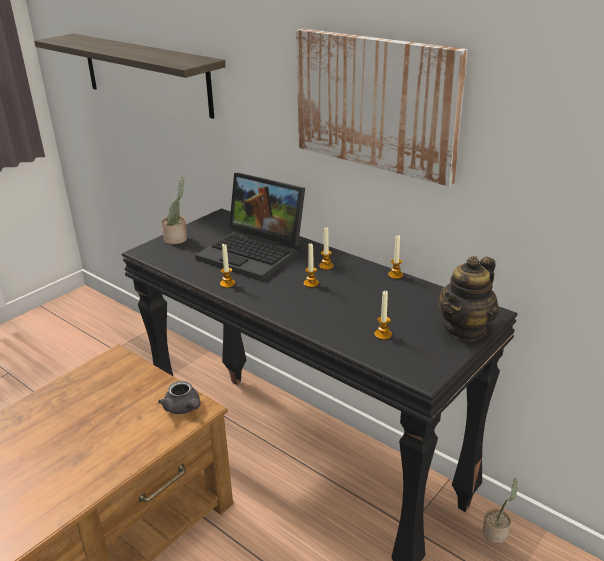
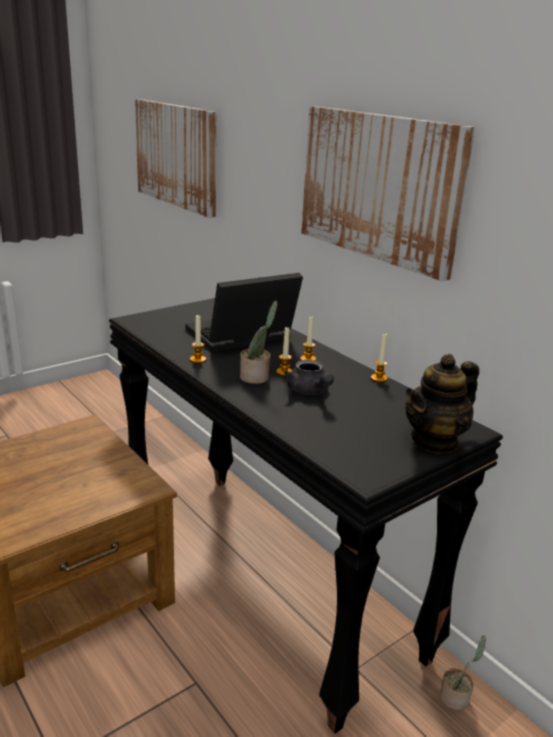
camera: 10 degrees right, 5 degrees down
shelf [34,33,226,119] -> picture [135,99,217,218]
grey teapot [158,381,201,414] -> grey teapot moved to [284,360,334,395]
potted plant [162,177,187,244] -> potted plant moved to [240,301,278,384]
laptop [195,173,305,281] -> laptop turned 105 degrees clockwise [185,273,303,353]
candle [375,291,392,340] -> none

